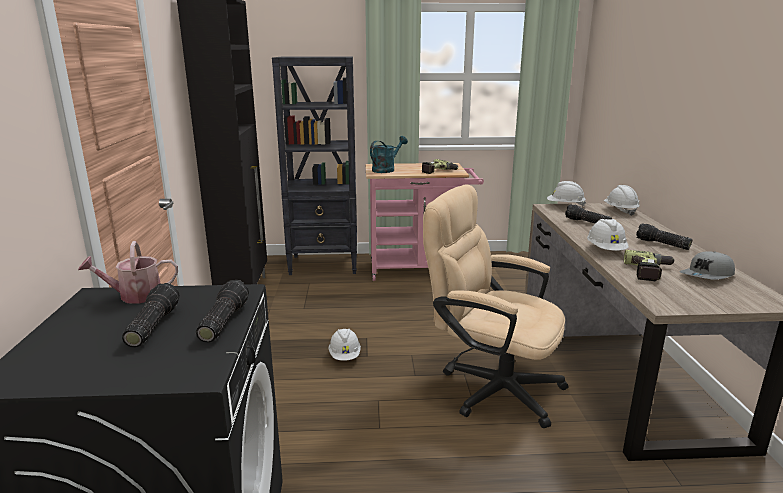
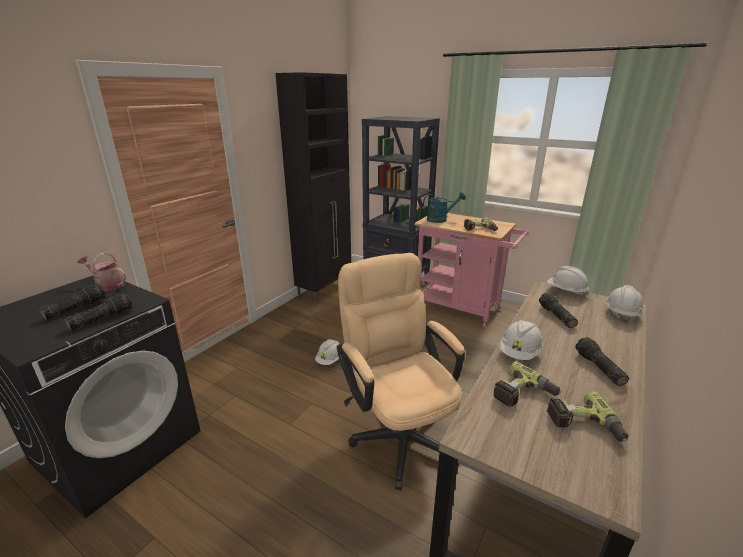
camera: 35 degrees right, 5 degrees up
grey cap [680,251,735,280] -> power drill [547,392,628,442]

